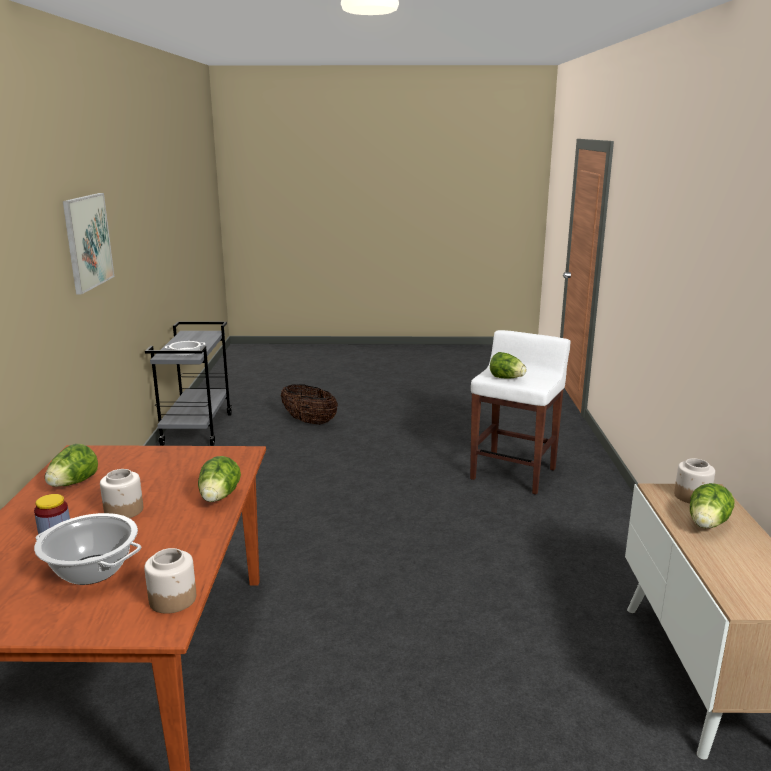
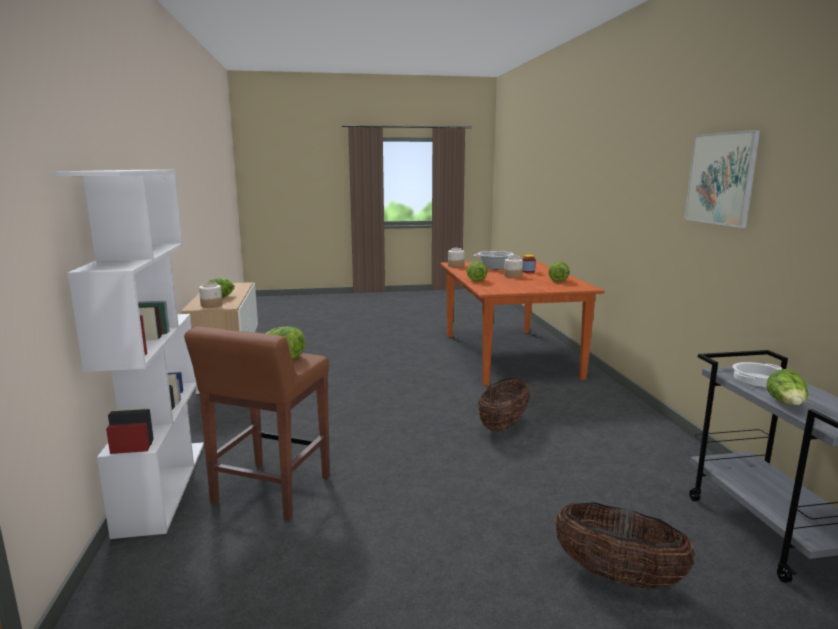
camera: 170 degrees right, 5 degrees down
white stool [470,330,571,494] -> brown stool [184,327,330,521]
none -> white bookcase [52,170,204,539]
none -> basket [478,378,530,432]
none -> lettuce [766,369,808,406]

